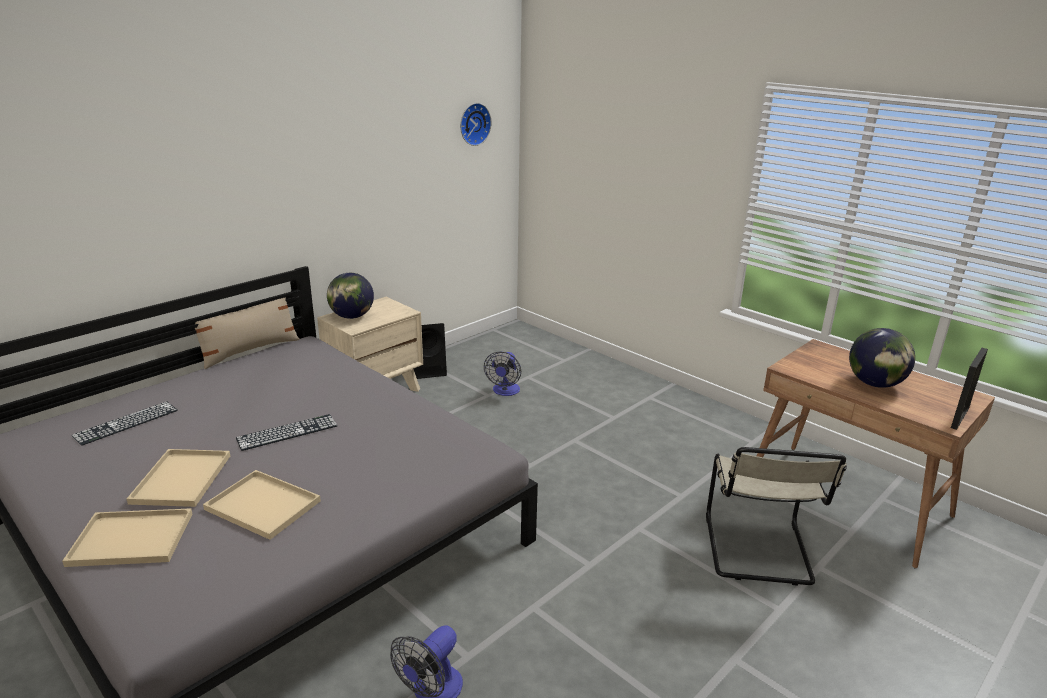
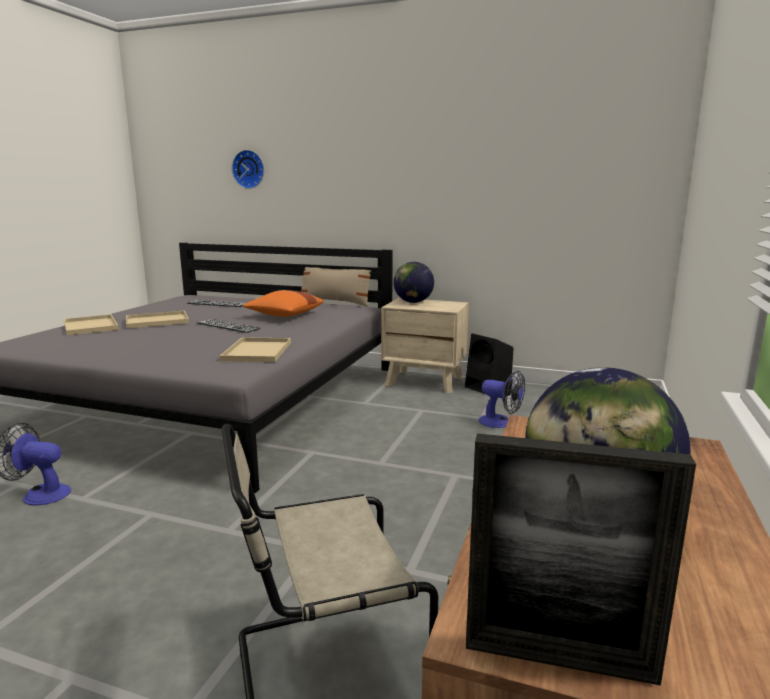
camera: 65 degrees right, 10 degrees down
beige tray [203,470,321,540] -> beige tray moved to [220,337,291,362]
wall clock [460,103,491,146] -> wall clock moved to [232,150,264,189]
fan [484,352,521,396] -> fan turned 135 degrees counterclockwise [479,371,525,428]
none -> orange pillow [243,290,324,317]

